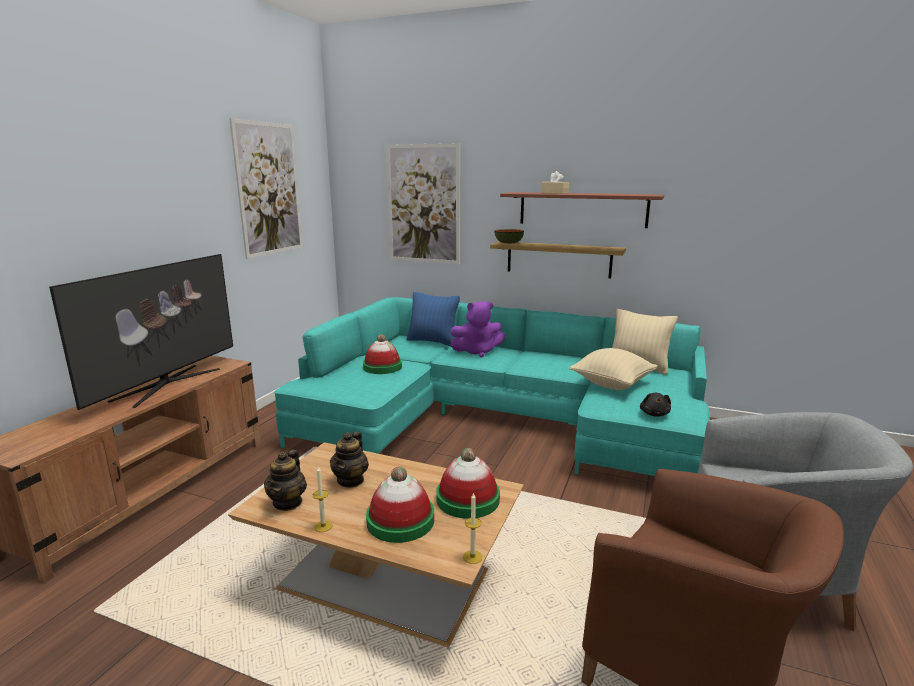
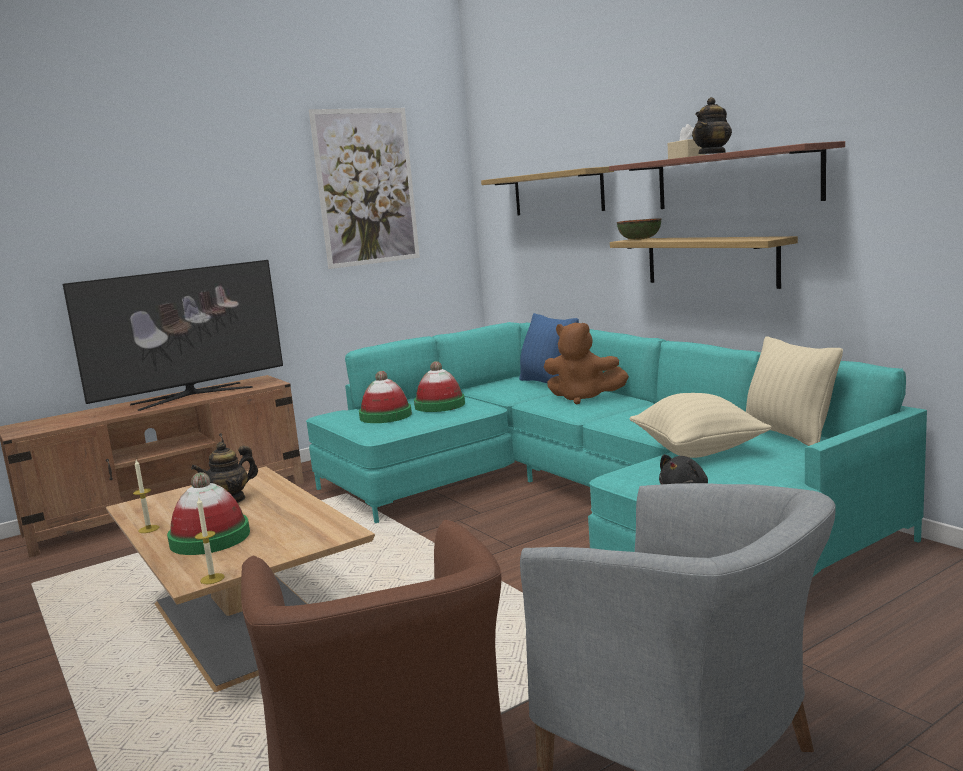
camera: 35 degrees right, 5 degrees down
teapot [264,450,307,511] -> teapot moved to [692,97,732,154]
picture [386,143,460,264] -> shelf [481,166,614,215]
hat [436,448,500,519] -> hat moved to [359,371,412,423]
purple plush toy [450,301,505,357] -> brown plush toy [544,323,629,405]

